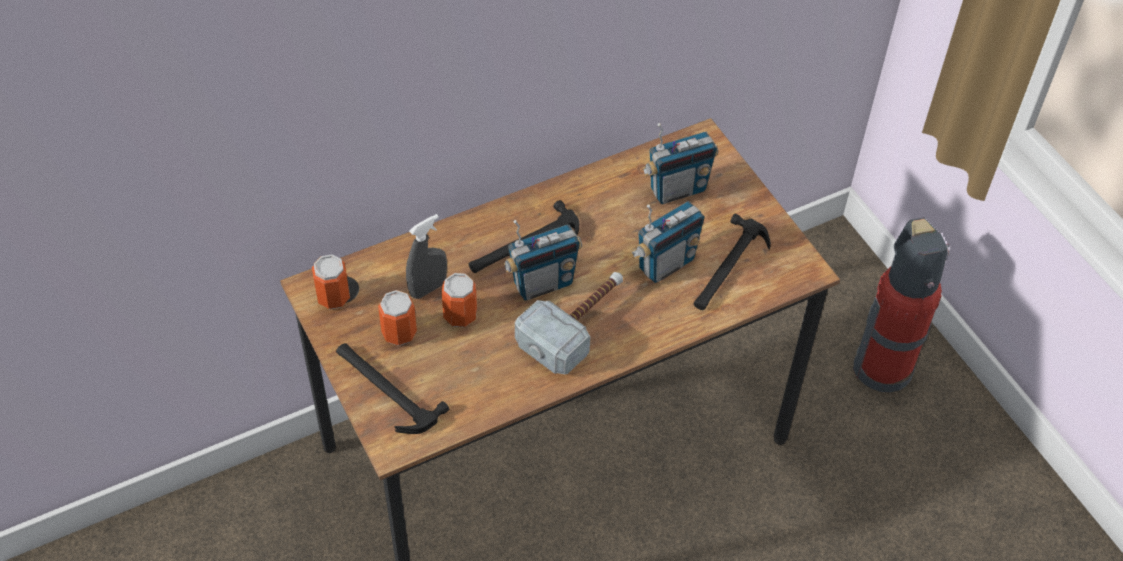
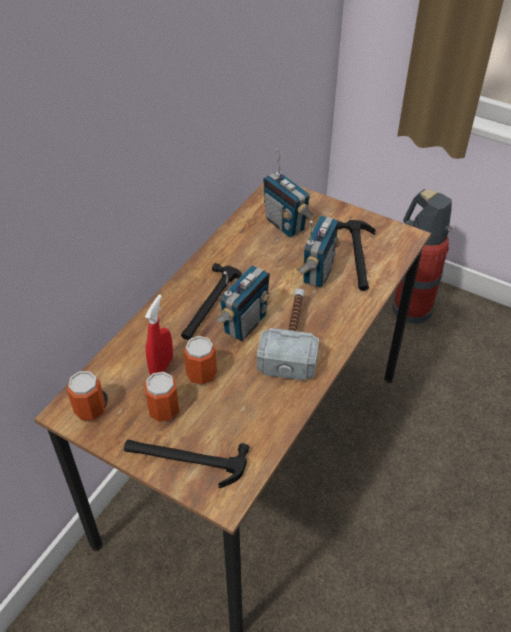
camera: 30 degrees left, 5 degrees down
grey spray bottle [406,214,447,299] -> red spray bottle [145,294,173,376]
radio [643,123,718,204] -> radio turned 105 degrees clockwise [263,149,313,237]

